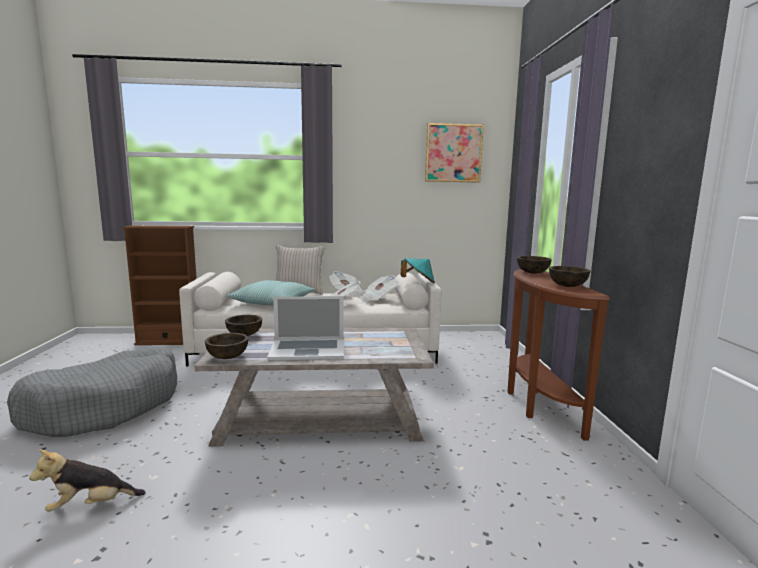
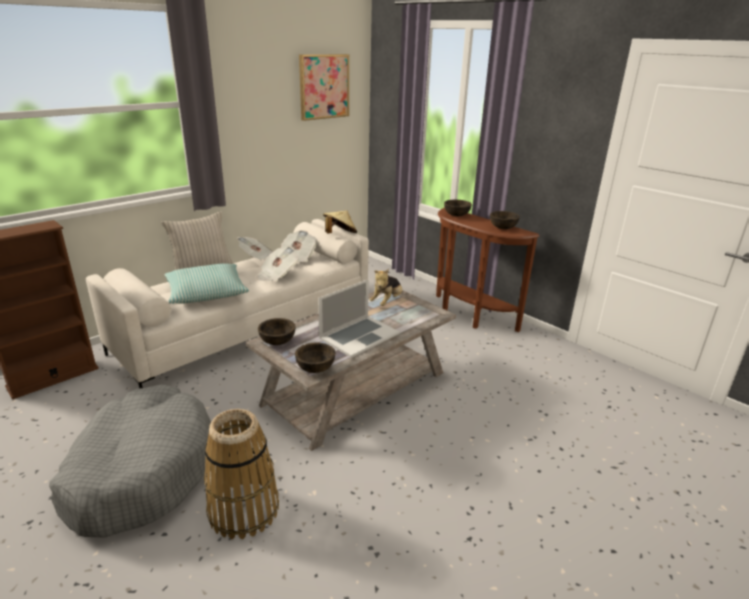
camera: 40 degrees left, 15 degrees up
plush toy [29,450,146,512] -> plush toy moved to [369,269,402,306]
turquoise hat [401,258,435,283] -> beige hat [323,210,357,234]
none -> basket [204,409,279,539]

